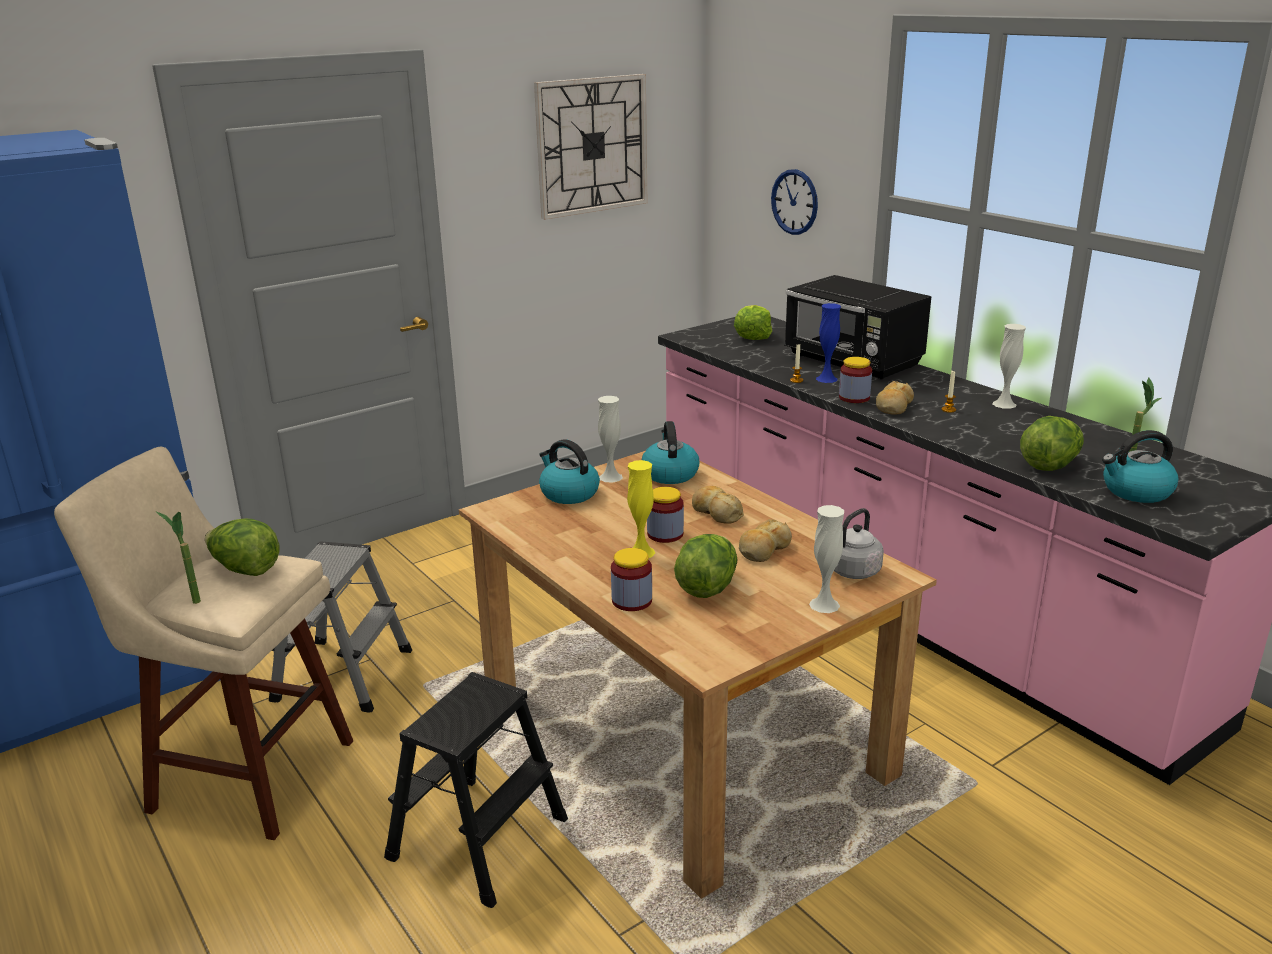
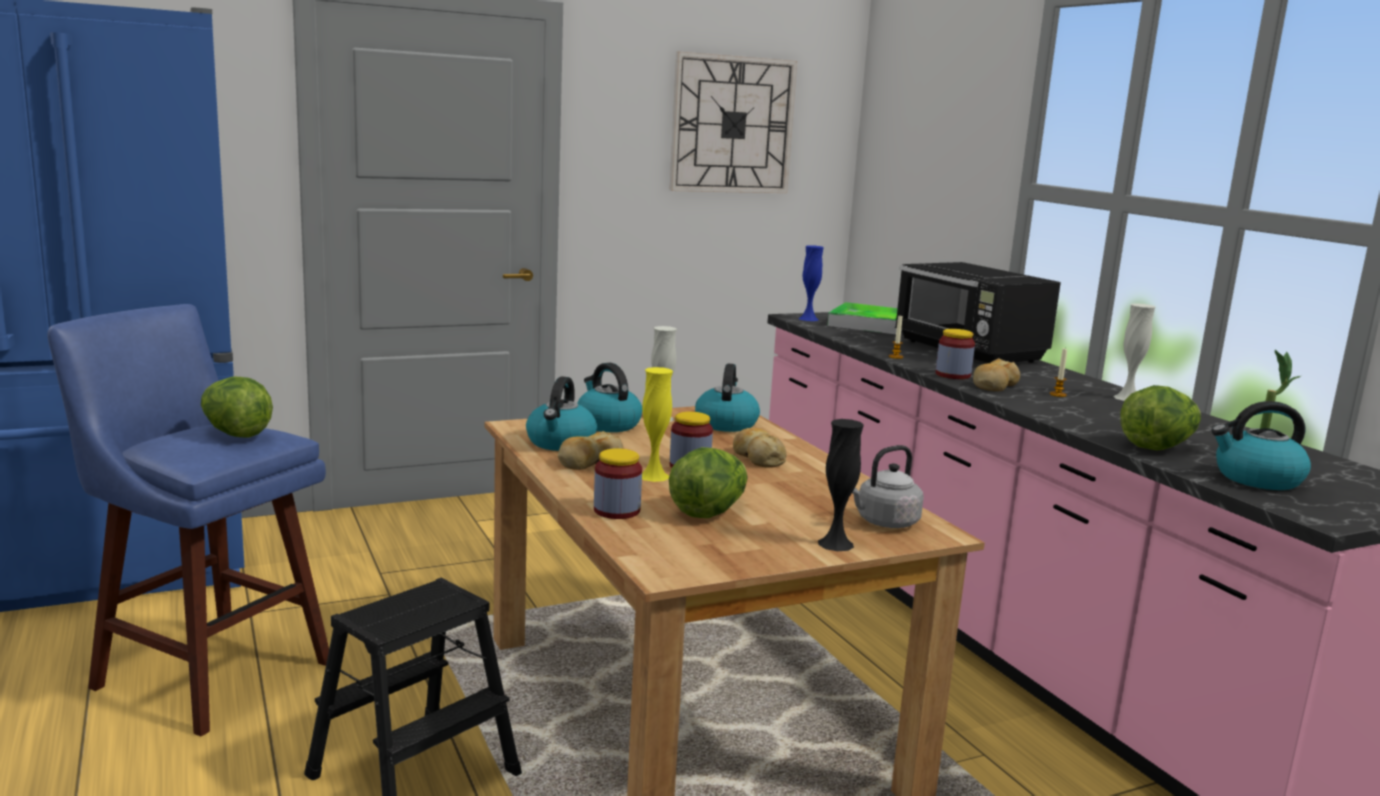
camera: 10 degrees right, 10 degrees down
beige stool [54,447,353,840] -> blue stool [47,304,329,737]
potted plant [155,511,201,604] -> none
grey step ladder [269,541,412,712] -> none
lettuce [734,305,772,340] -> tray [827,302,898,334]
bread [739,519,792,562] -> bread moved to [558,431,624,470]
wall clock [771,169,818,235] -> none
white vase [809,505,844,613] -> black vase [818,419,864,551]
blue vase [816,303,841,383] -> blue vase moved to [798,245,824,321]
none -> kettle [526,376,597,451]

